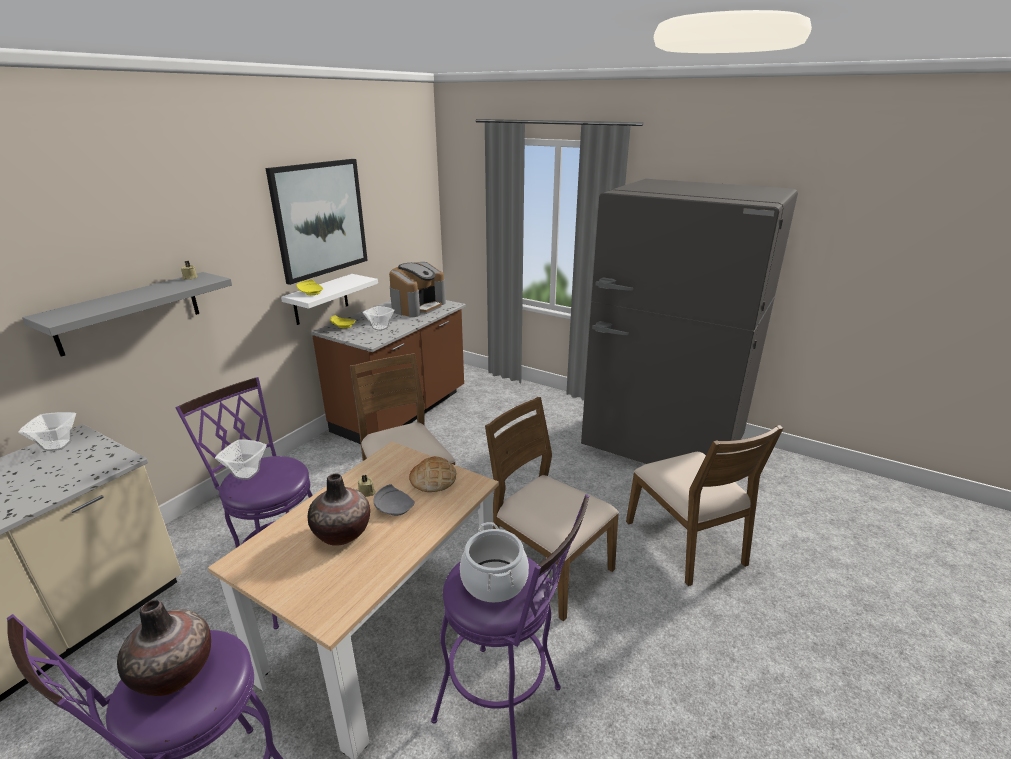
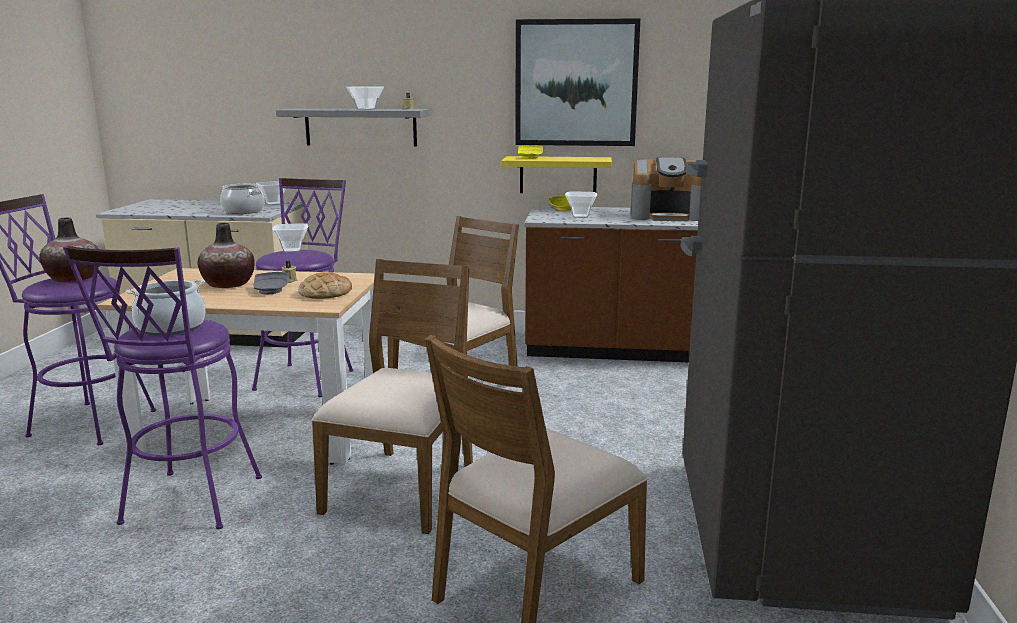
camera: 65 degrees right, 10 degrees down
white shelf [281,274,378,325] -> yellow shelf [501,156,612,193]
none -> cooking pot [220,184,265,214]
none -> bowl [346,86,384,110]

